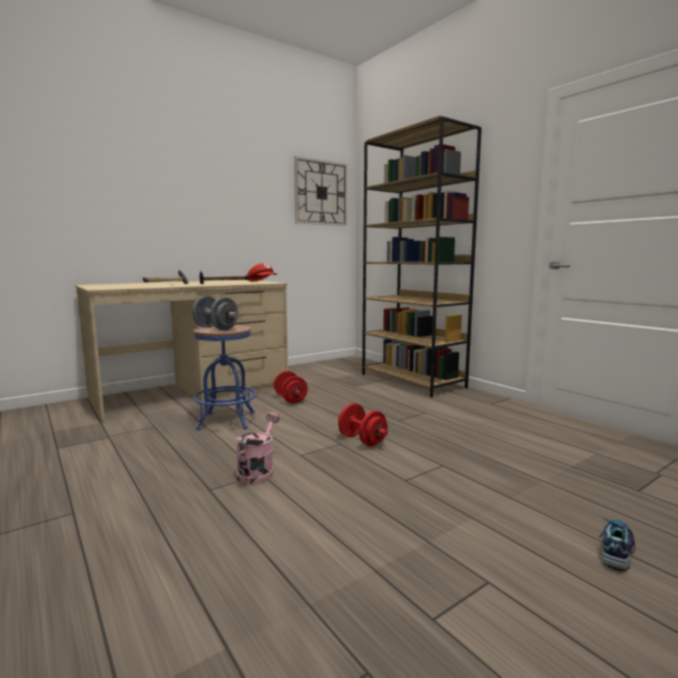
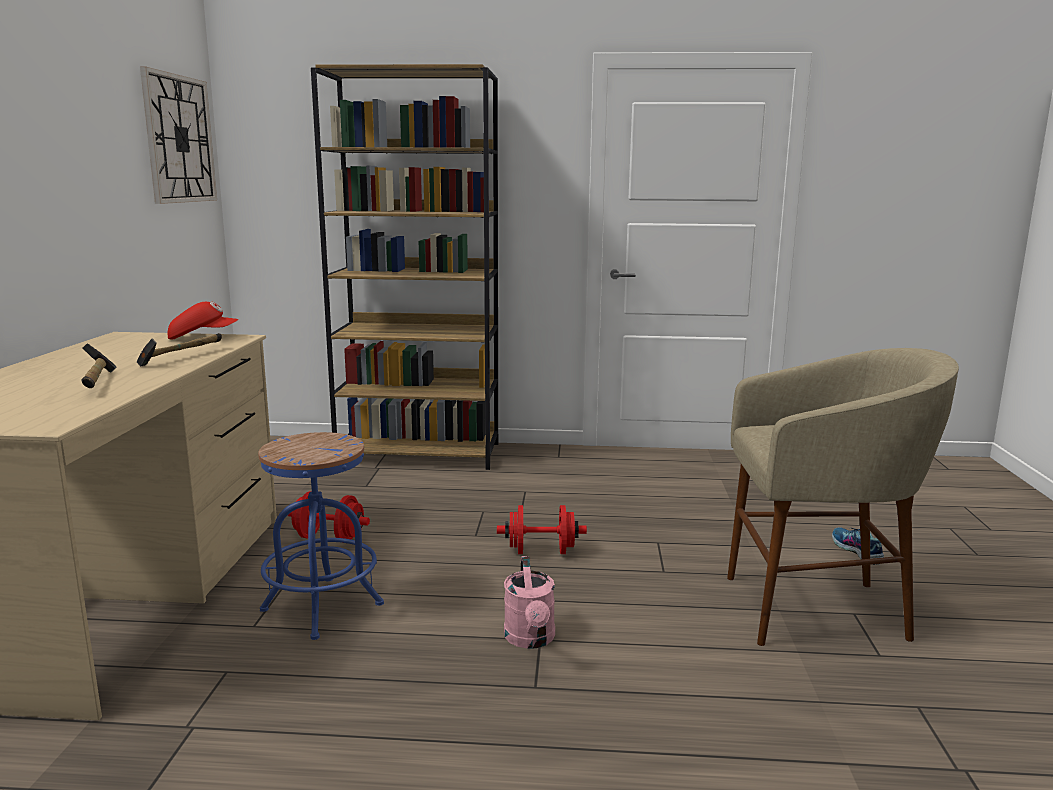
camera: 50 degrees left, 5 degrees up
grey dumbbell [192,296,239,330] -> none
pink watering can [236,412,280,485] -> pink watering can turned 150 degrees counterclockwise [504,556,555,649]
none -> beige stool [727,348,959,646]

